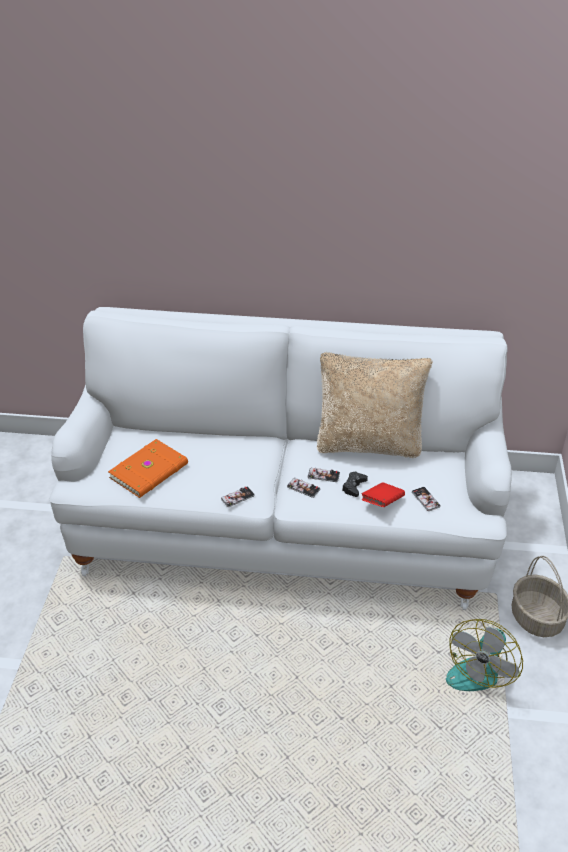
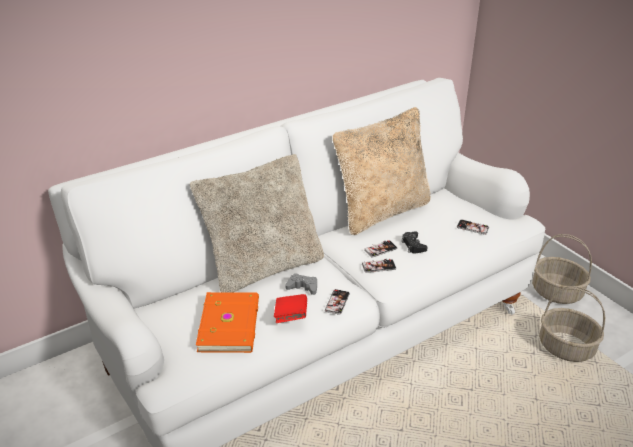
camera: 40 degrees left, 5 degrees down
red book [361,482,405,507] -> red book moved to [274,294,307,323]
fan [446,619,523,691] -> basket [539,286,605,362]
none -> beige pillow [190,154,324,292]
none -> grey game controller [285,273,317,295]

